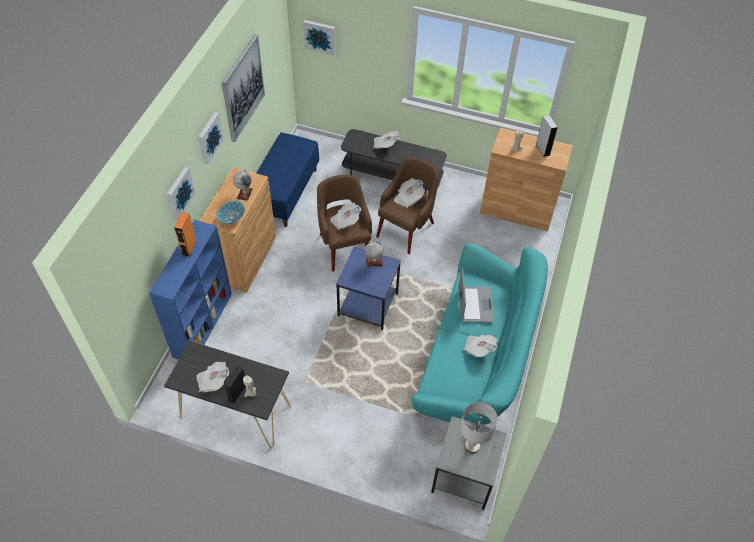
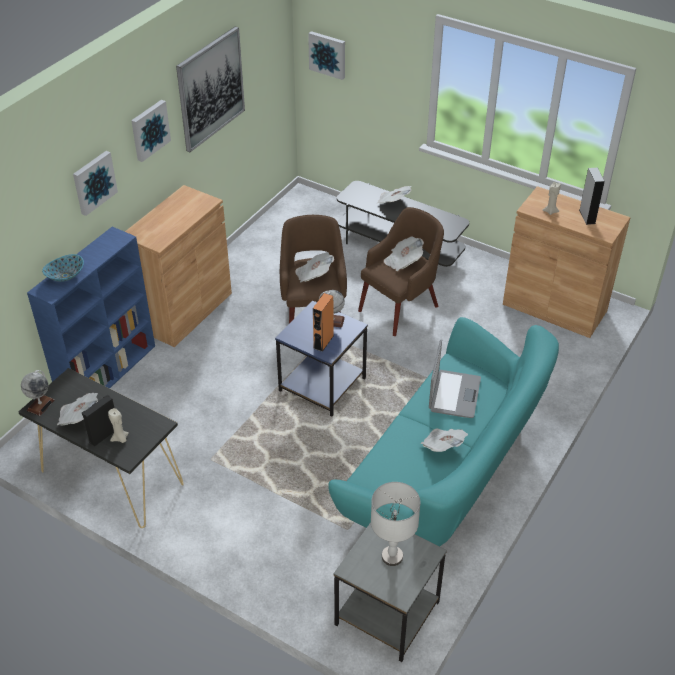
camera: 15 degrees right, 10 degrees down
orange speaker [174,212,197,257] -> orange speaker moved to [313,293,334,352]
bowl [216,201,245,224] -> bowl moved to [42,254,84,282]
globe [233,169,252,201] -> globe moved to [21,370,55,416]
blue bench [256,132,319,227] -> none

